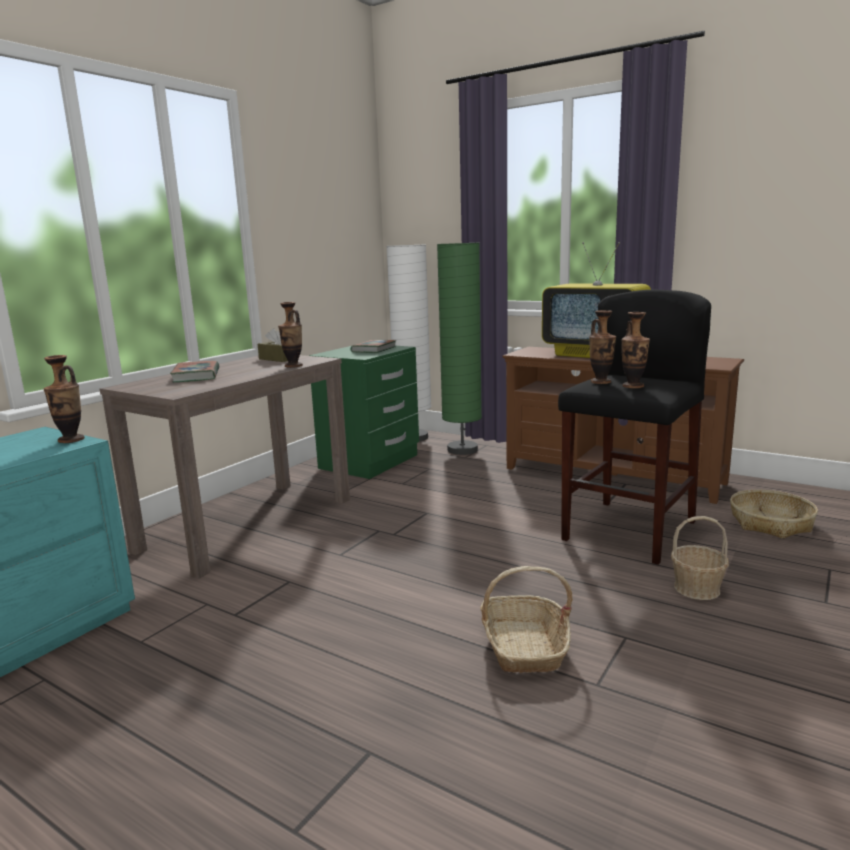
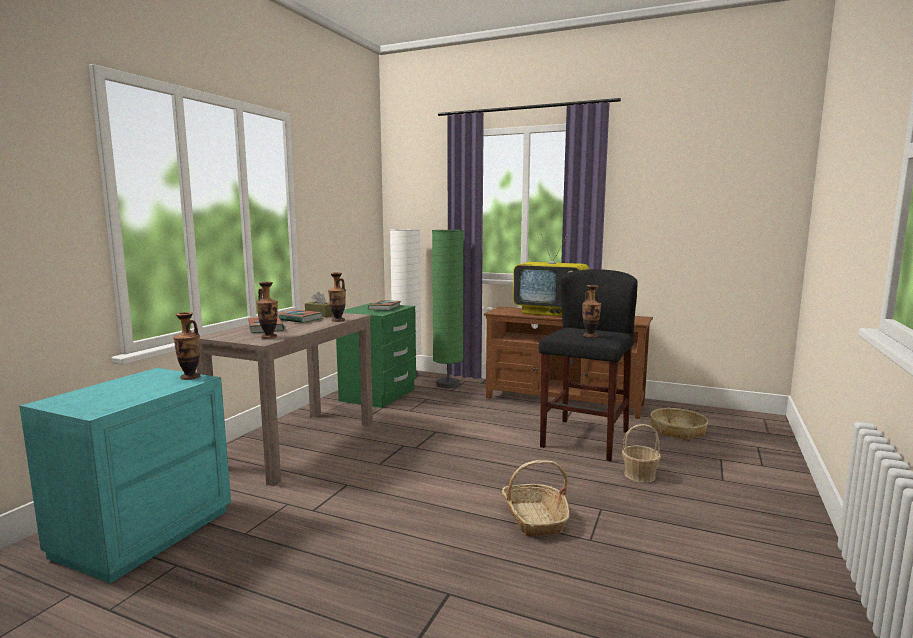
camera: 10 degrees left, 5 degrees down
vase [589,310,616,384] -> vase moved to [256,282,278,339]
none -> book [277,309,323,323]

